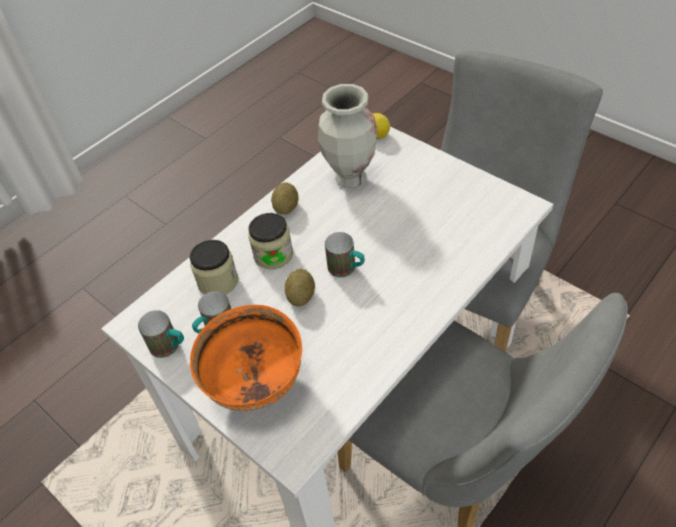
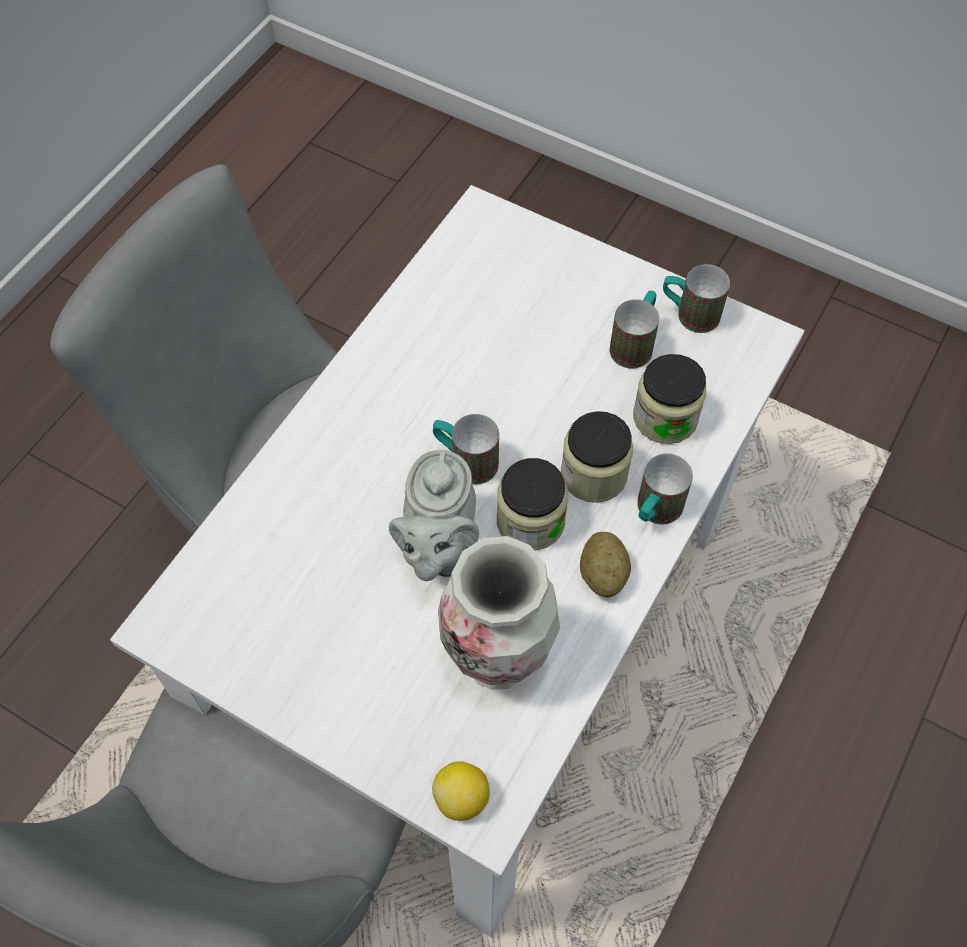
camera: 165 degrees right, 10 degrees up
orange bowl [190,305,302,411] -> none
potato [284,269,315,307] -> none
none -> grey teapot [389,450,479,581]
none -> jar [497,458,568,551]
none -> mug [637,454,693,524]

